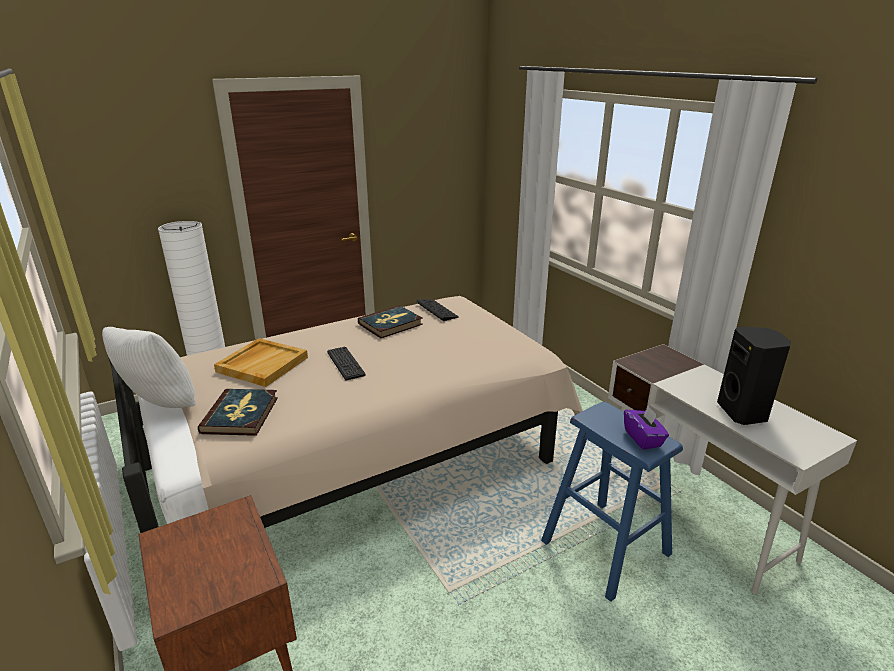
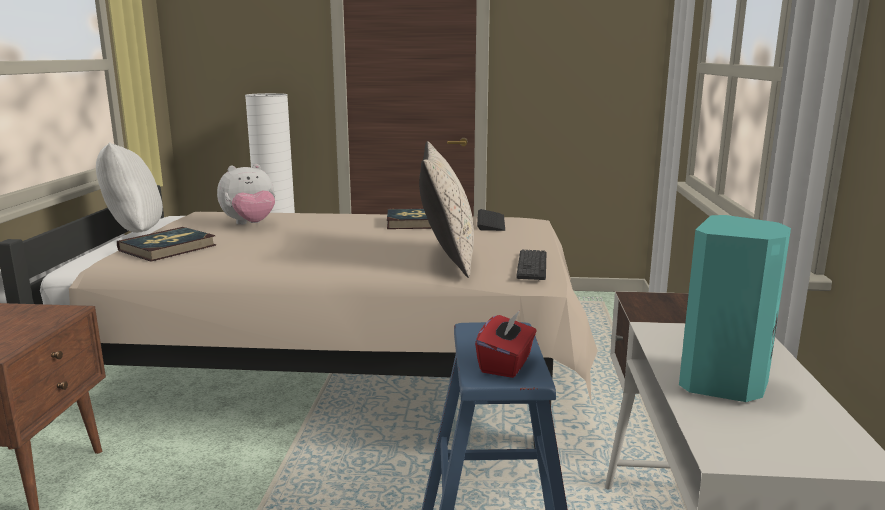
camera: 35 degrees right, 10 degrees down
beige tray [214,338,308,387] -> plush toy [217,164,275,225]
keyboard [327,346,366,381] -> keyboard moved to [516,250,546,280]
purple tissue box [624,405,669,450] -> red tissue box [475,309,537,378]
black speaker [717,327,791,425] -> turquoise speaker [679,215,791,402]
none -> beige pillow [419,141,474,277]

